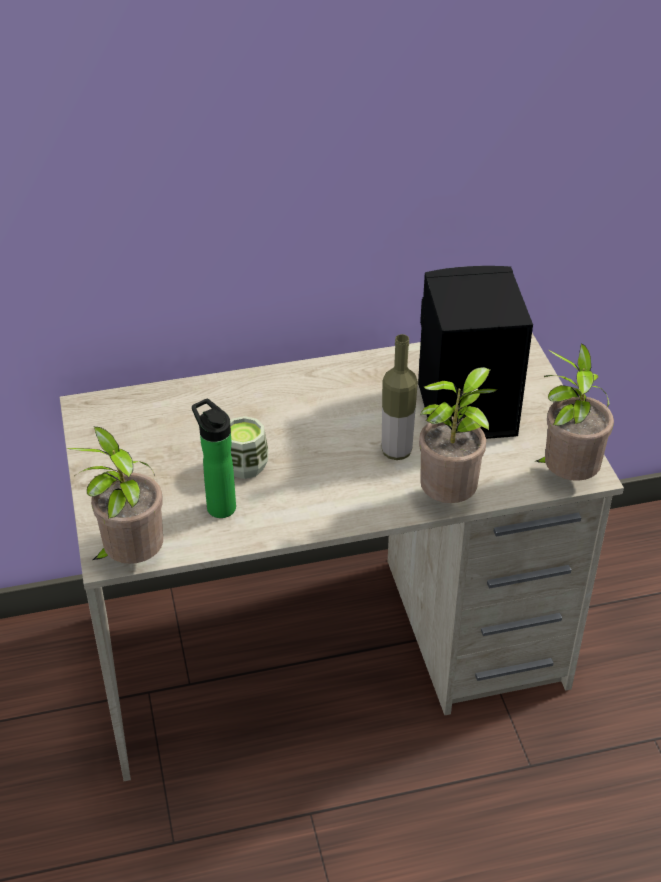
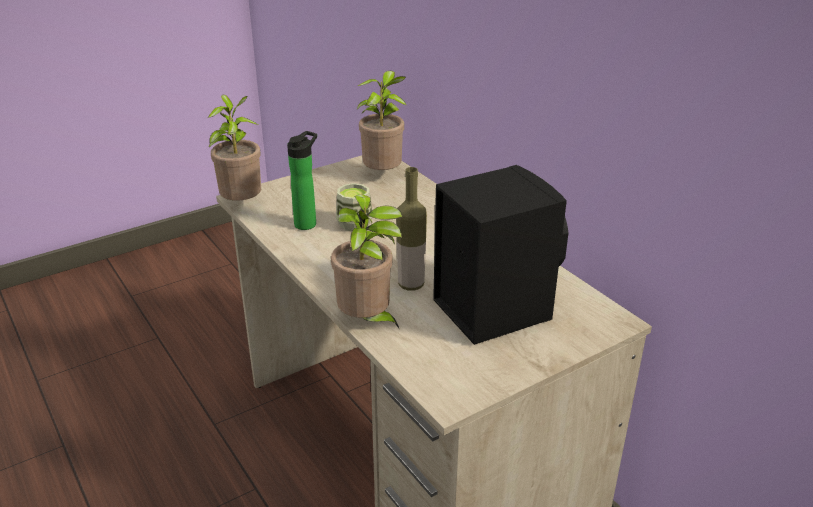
camera: 70 degrees right, 10 degrees down
potted plant [536,343,614,481] -> potted plant moved to [357,70,407,170]

